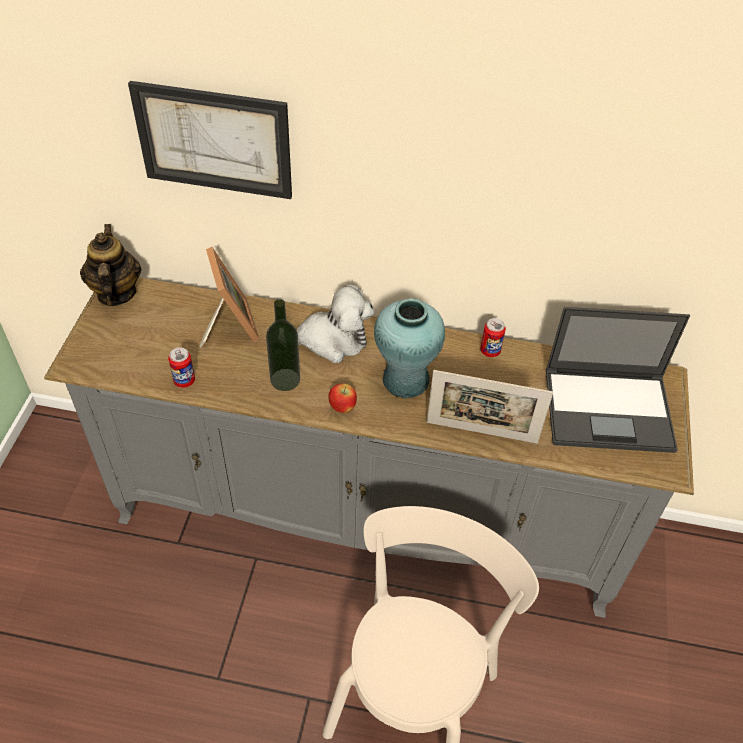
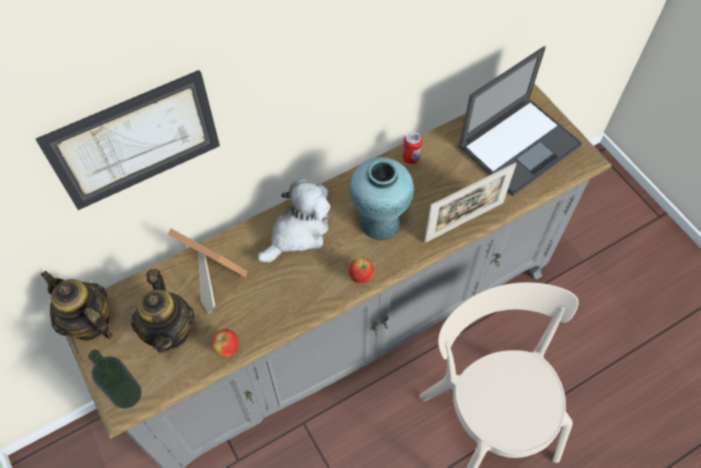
camera: 40 degrees left, 10 degrees up
can [168,347,195,388] -> apple [212,329,239,357]
bottle [266,299,300,391] -> bottle moved to [88,350,142,409]
none -> teapot [131,269,195,353]

